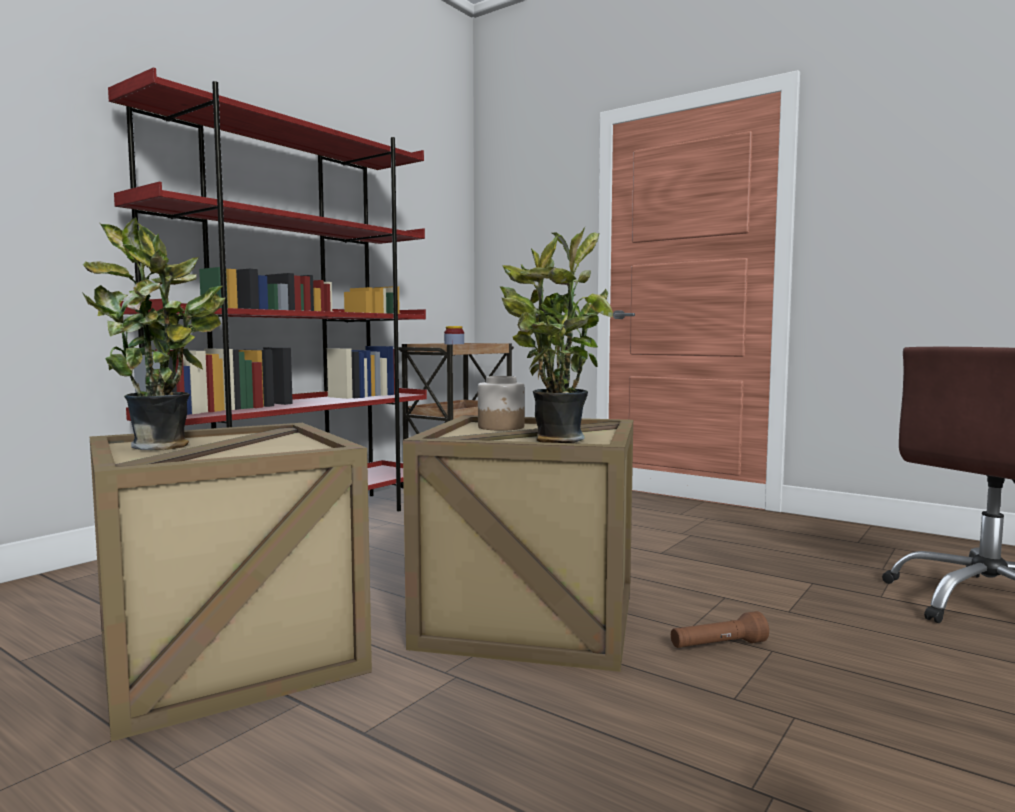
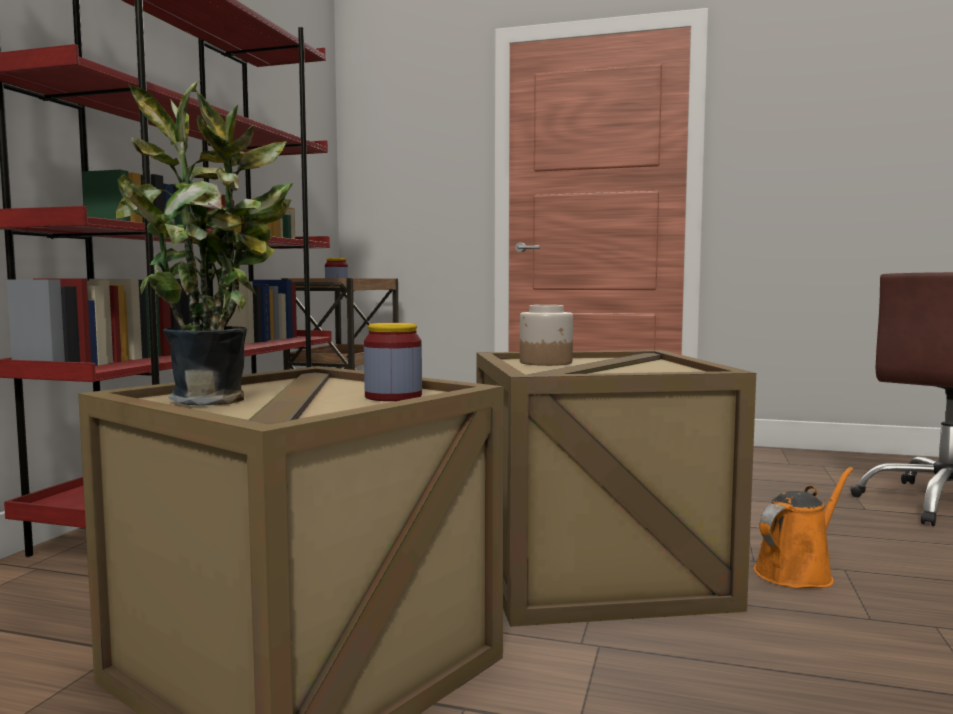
camera: 20 degrees left, 0 degrees up
potted plant [500,227,613,443] -> none
brown flashlight [671,611,769,648] -> orange watering can [754,467,853,589]
none -> jar [364,323,422,401]

